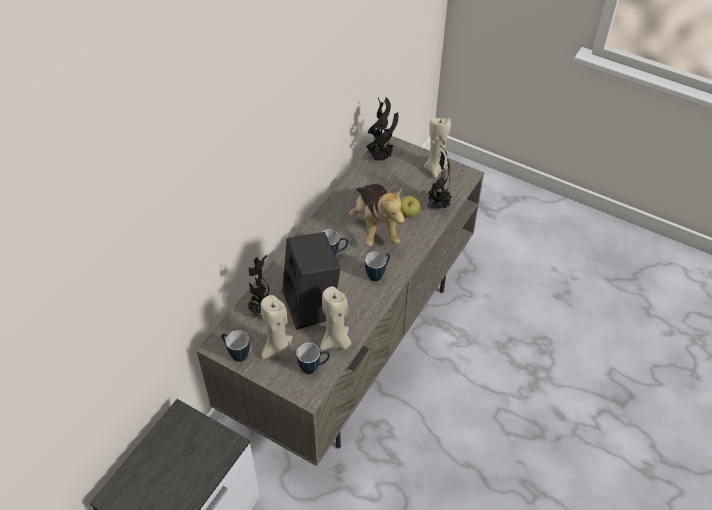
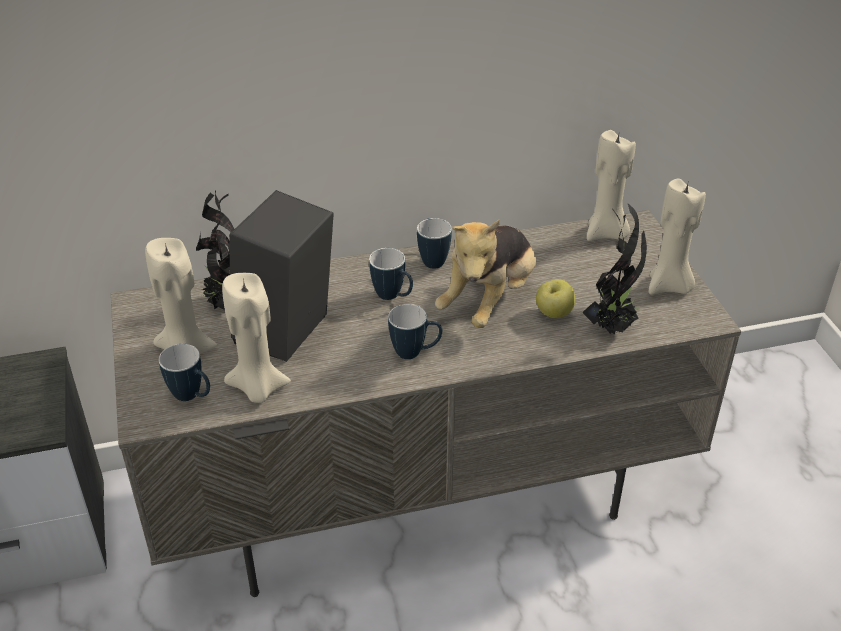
camera: 45 degrees right, 10 degrees down
mug [222,330,250,362] -> mug moved to [417,218,452,269]
potted plant [366,97,398,161] -> beige candle [587,130,636,241]

